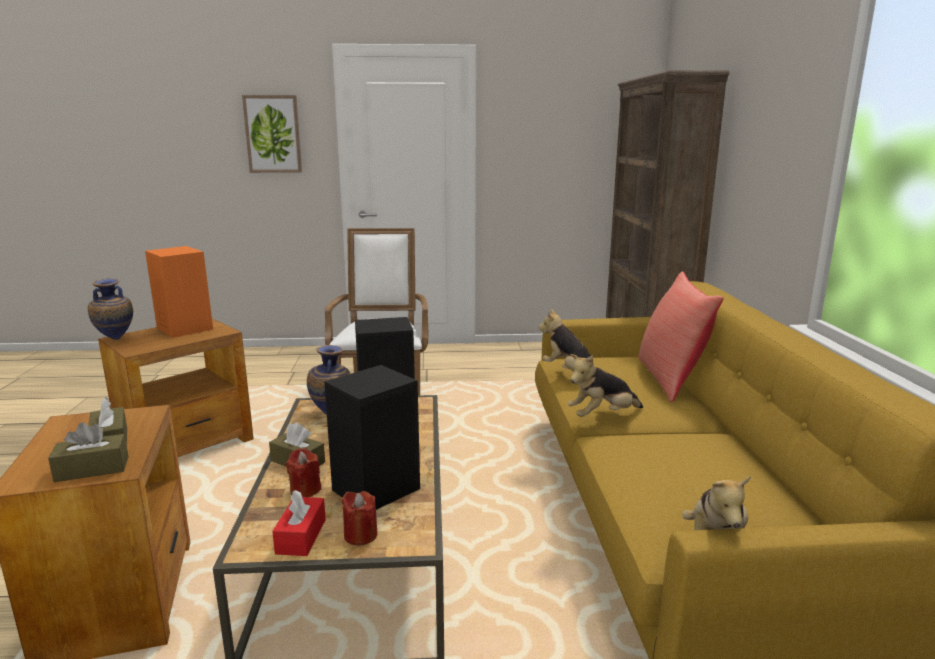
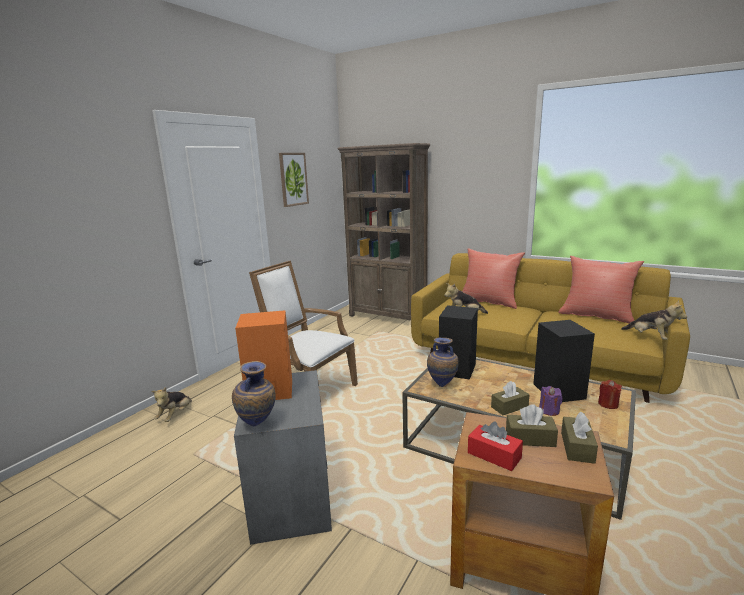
camera: 55 degrees left, 0 degrees up
brown side table [98,318,254,457] -> grey side table [234,370,332,545]
picture [242,95,302,173] -> picture moved to [279,153,309,207]
red tissue box [272,490,326,556] -> red tissue box moved to [468,422,523,471]
red candle [286,448,322,497] -> purple candle [539,386,563,416]
plush toy [568,354,643,417] -> plush toy moved to [151,387,192,422]
none -> red pillow [558,256,644,323]

